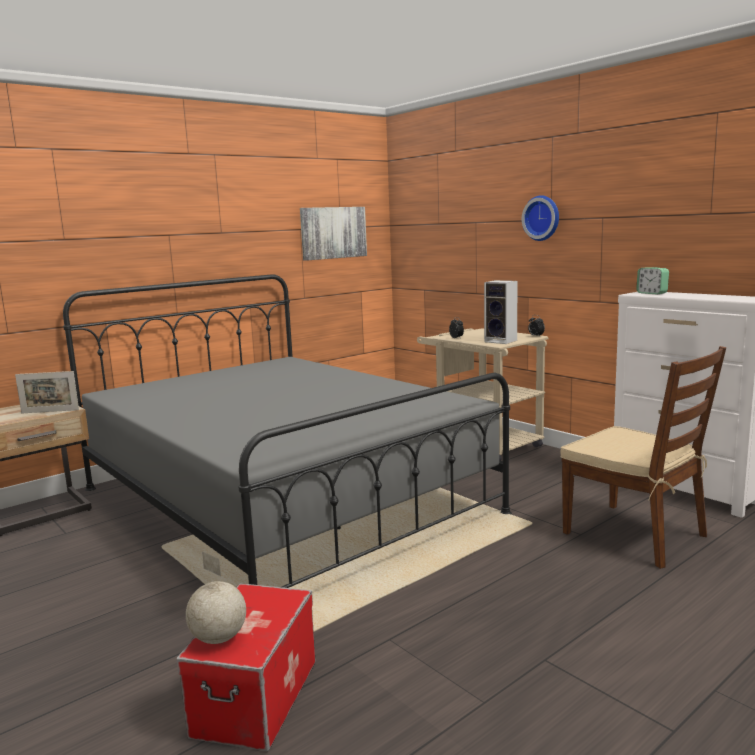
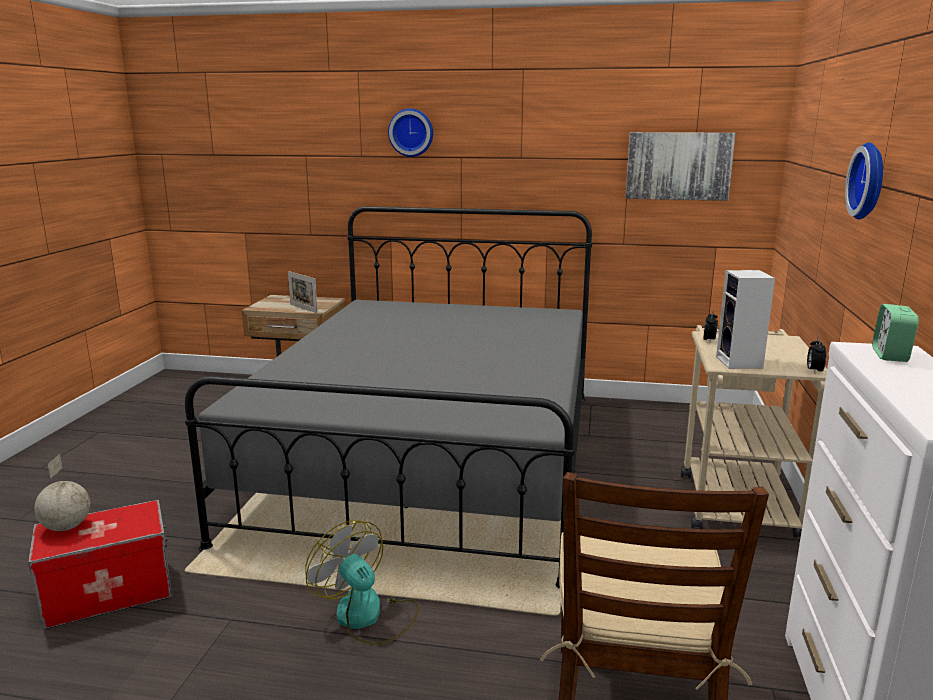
camera: 50 degrees right, 5 degrees up
none -> fan [305,520,419,645]
none -> wall clock [388,108,433,157]

